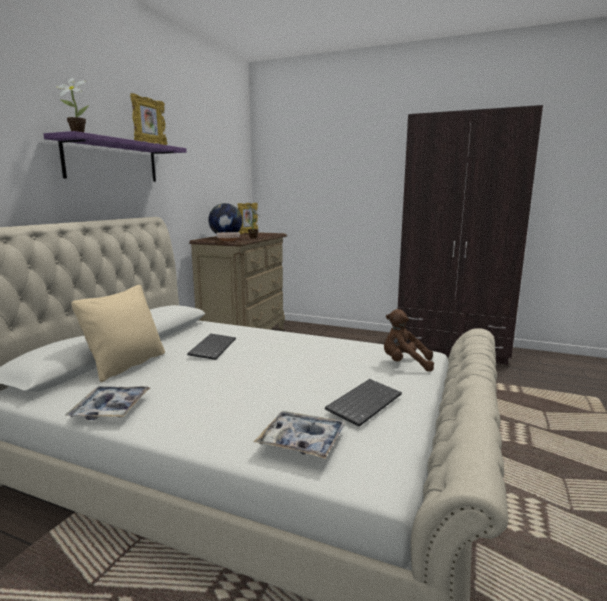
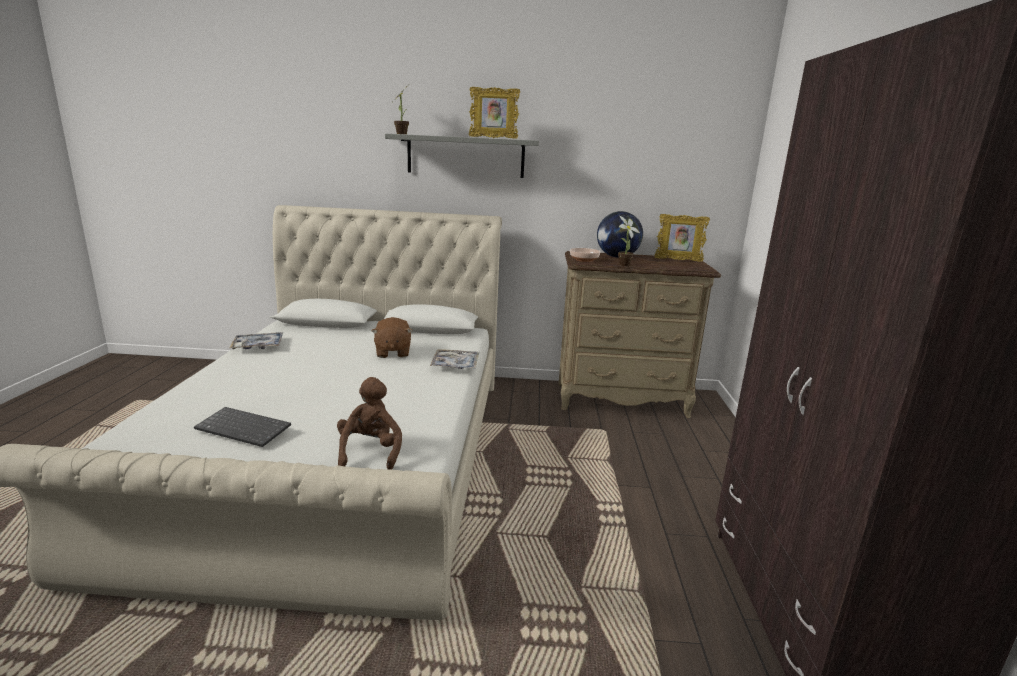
camera: 70 degrees right, 5 degrees up
purple shelf [43,131,187,182] -> grey shelf [385,134,539,178]
beige pillow [71,285,165,382] -> none
keyboard [187,334,236,360] -> brown plush toy [372,317,413,358]
tray [254,411,346,459] -> tray moved to [430,349,479,369]

